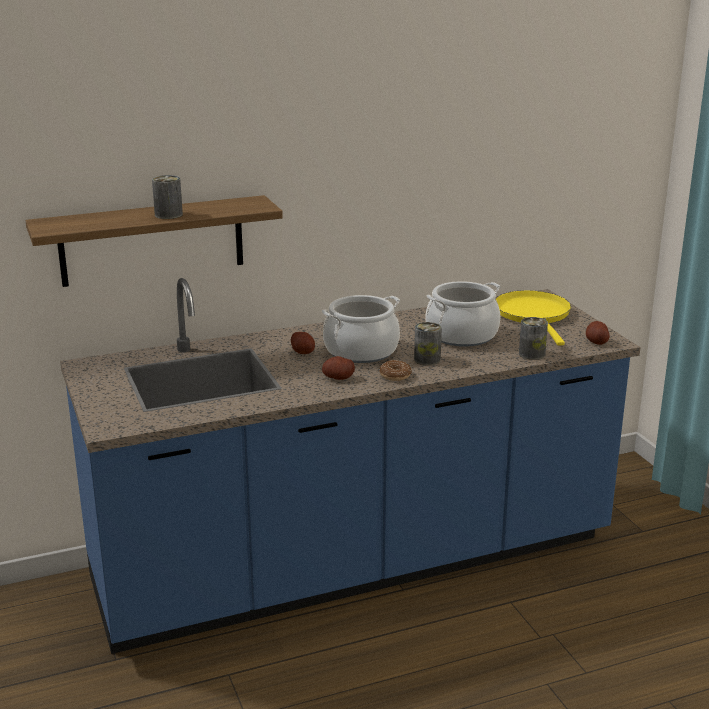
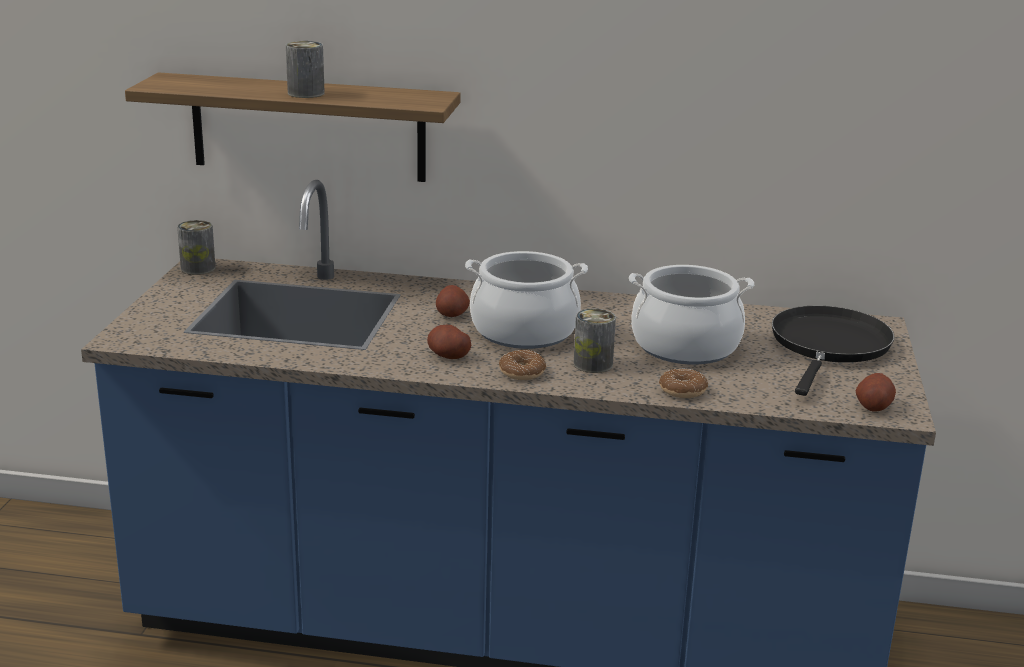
camera: 30 degrees right, 0 degrees up
yellow frying pan [496,290,571,346] -> black frying pan [772,306,895,396]
can [519,317,548,360] -> can moved to [177,220,216,275]
none -> donut [659,369,708,398]

